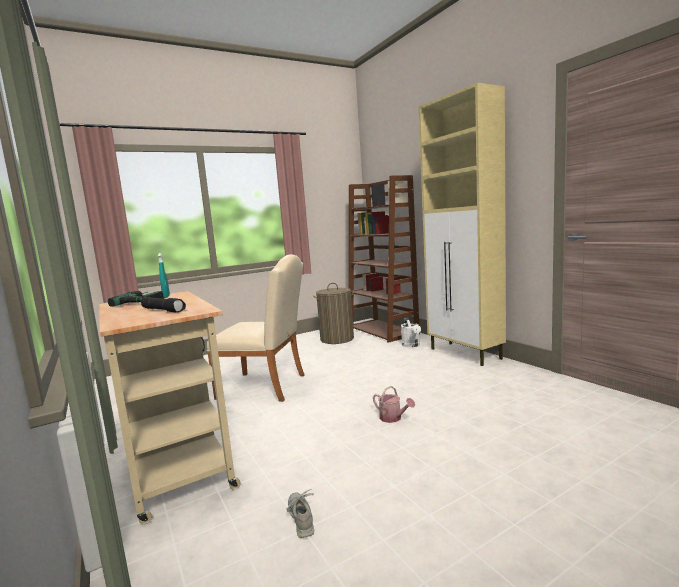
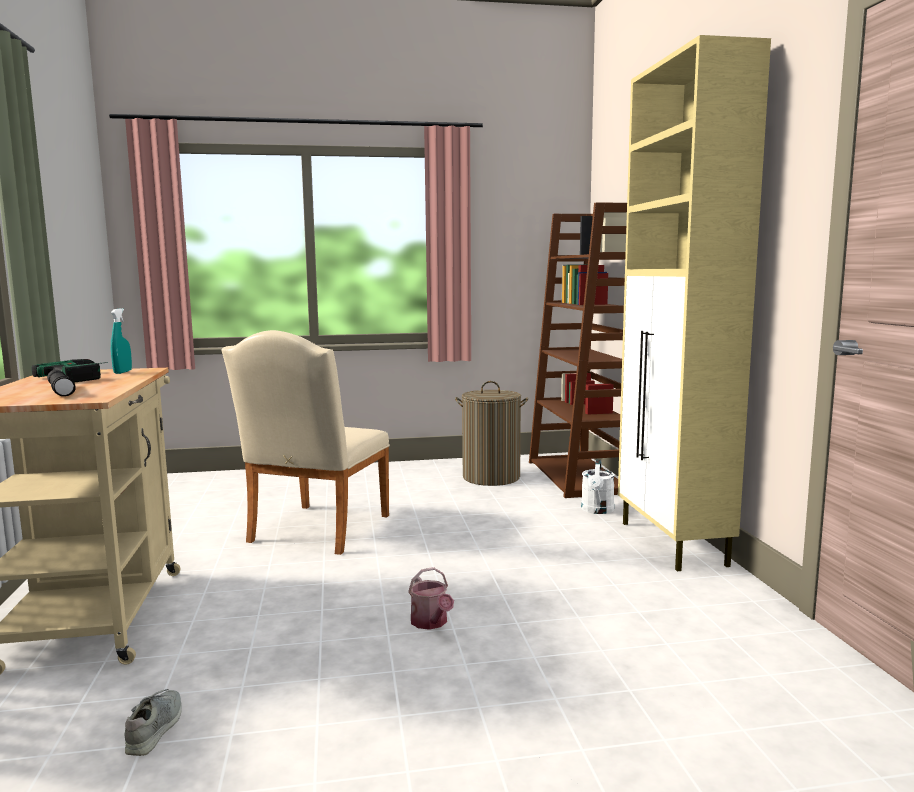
camera: 20 degrees right, 0 degrees up
beige chair [207,254,305,402] -> beige chair turned 75 degrees clockwise [221,330,390,555]

